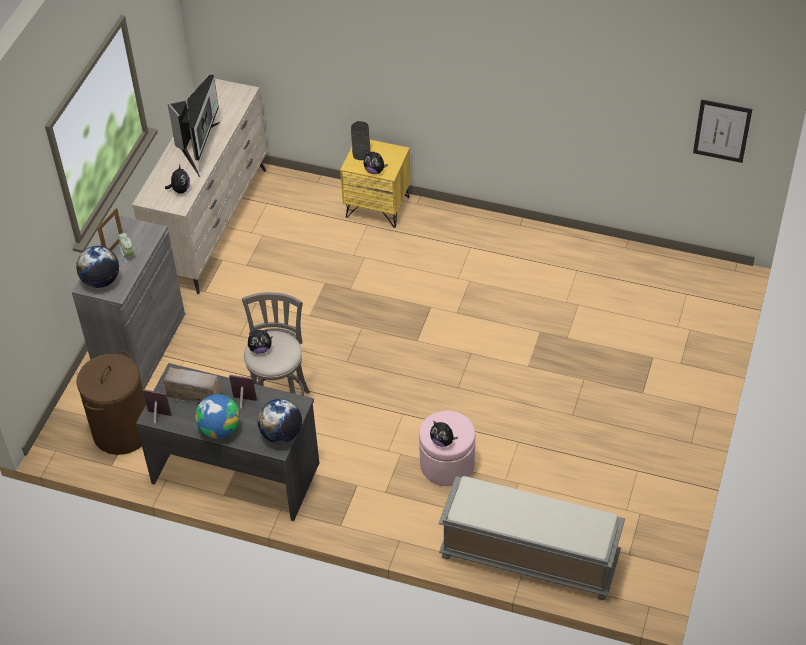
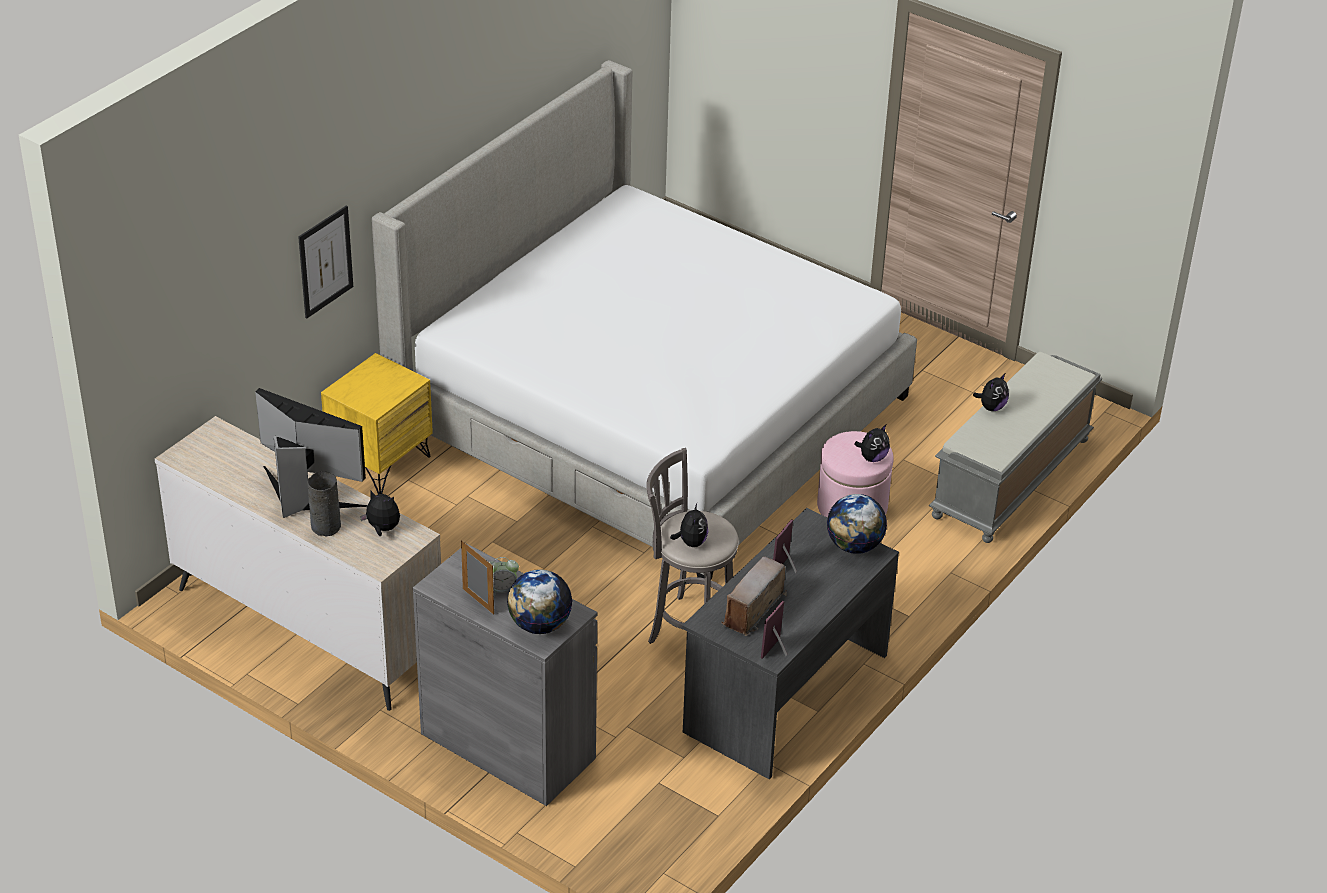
camera: 75 degrees left, 10 degrees down
brown laundry basket [76,351,146,455] -> none
globe [195,394,240,439] -> none
grey vase [351,121,371,160] -> grey vase moved to [308,471,341,537]
plush toy [363,151,388,174] -> plush toy moved to [973,374,1009,411]
picture [693,99,752,163] -> picture moved to [298,205,353,319]
none -> bed [372,60,917,580]

